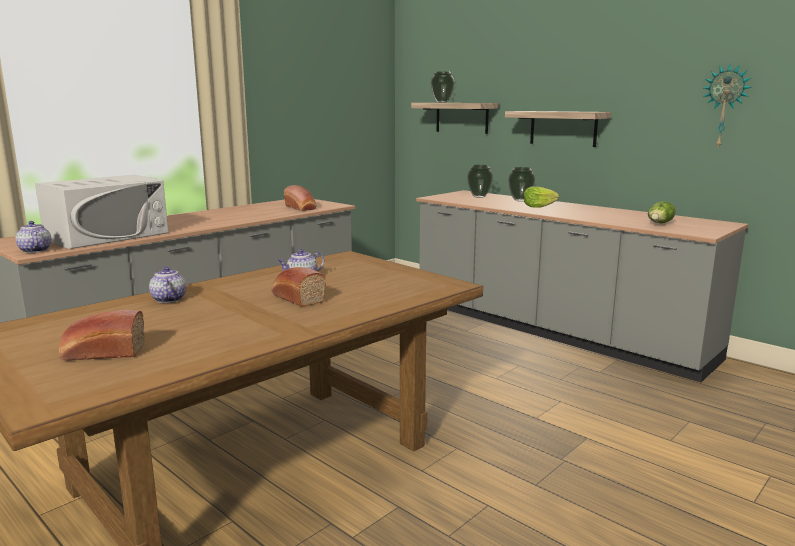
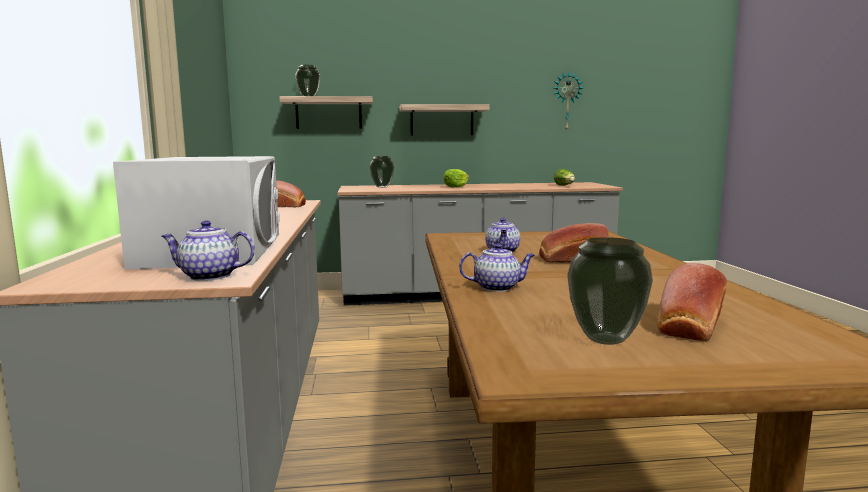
camera: 50 degrees left, 5 degrees down
teapot [149,267,186,303] -> teapot turned 150 degrees clockwise [459,243,535,292]
vase [508,167,535,202] -> vase moved to [567,237,653,345]

